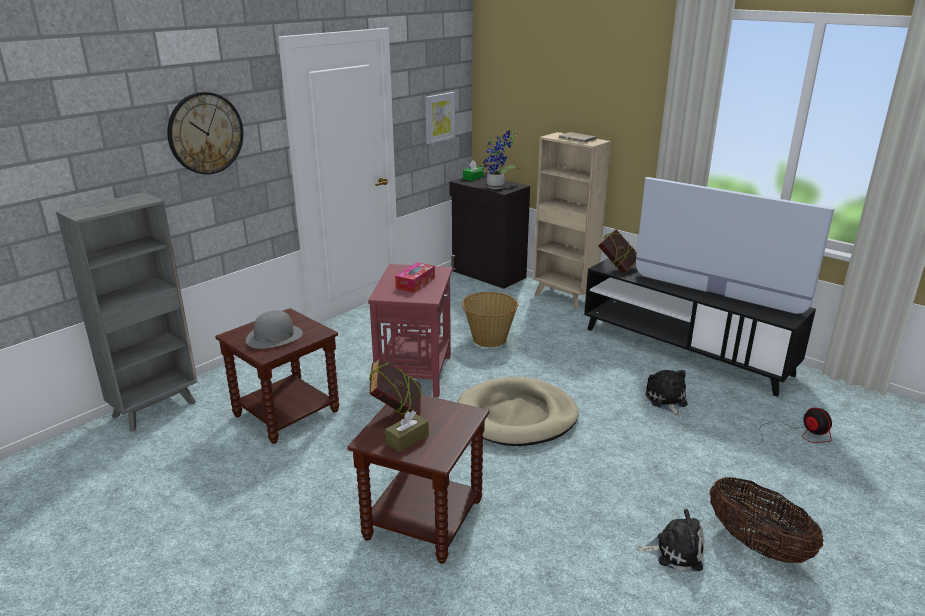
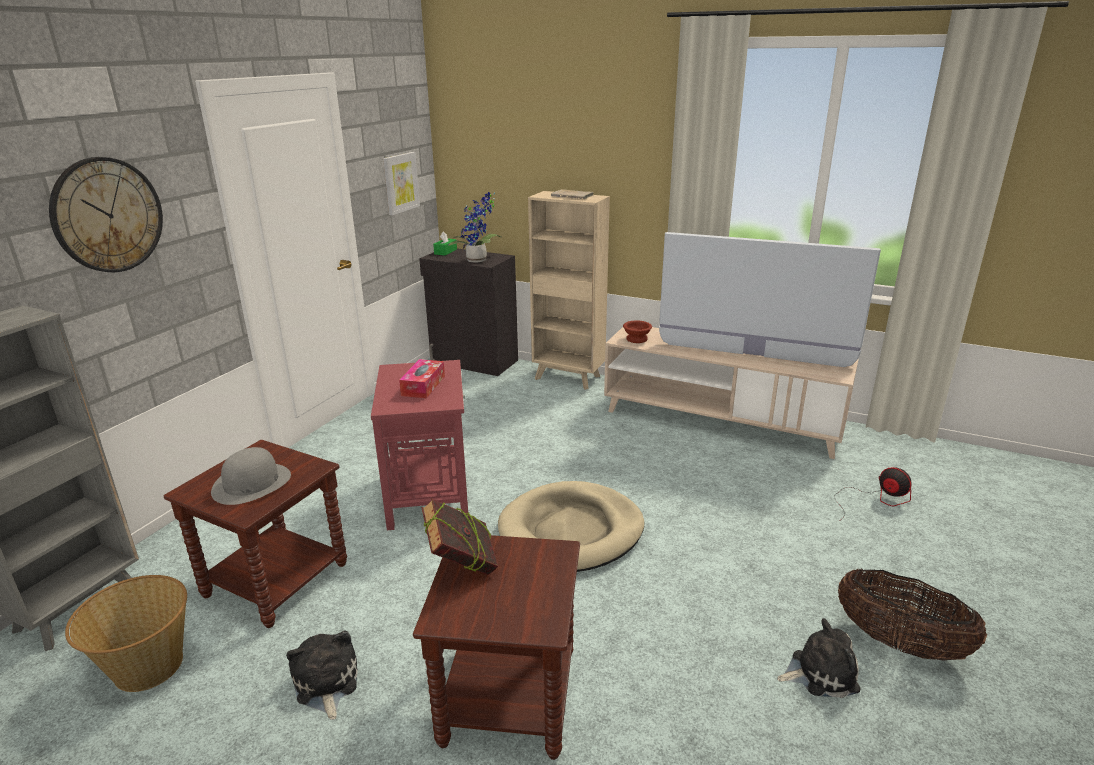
camera: 15 degrees left, 0 degrees up
brown tissue box [385,410,429,452] -> none
basket [461,292,518,347] -> basket moved to [65,575,187,692]
black tv stand [584,258,816,397] -> beige tv stand [604,327,859,459]
book [598,229,637,274] -> brown bowl [623,320,652,343]
plush toy [645,370,687,416] -> plush toy moved to [286,631,358,720]

